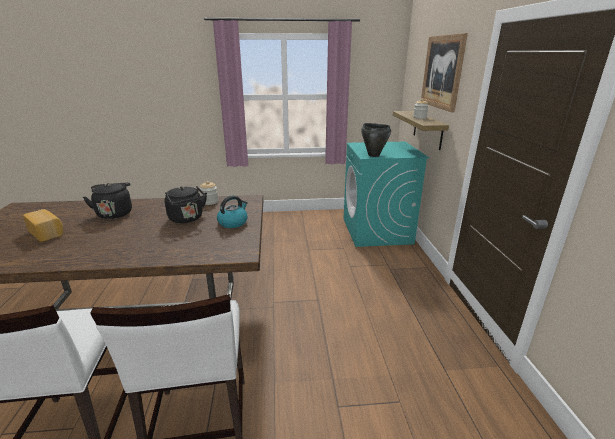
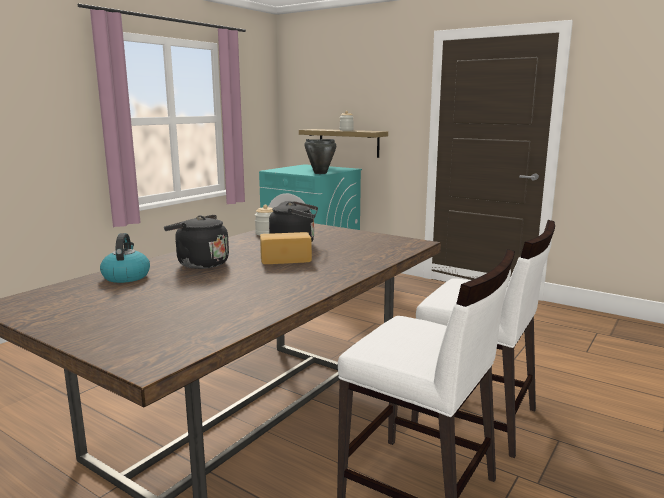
camera: 50 degrees left, 10 degrees down
bread [23,209,64,242] -> bread moved to [260,232,312,264]
kettle [217,196,248,228] -> kettle moved to [100,233,150,283]
picture [421,33,468,113] -> none

